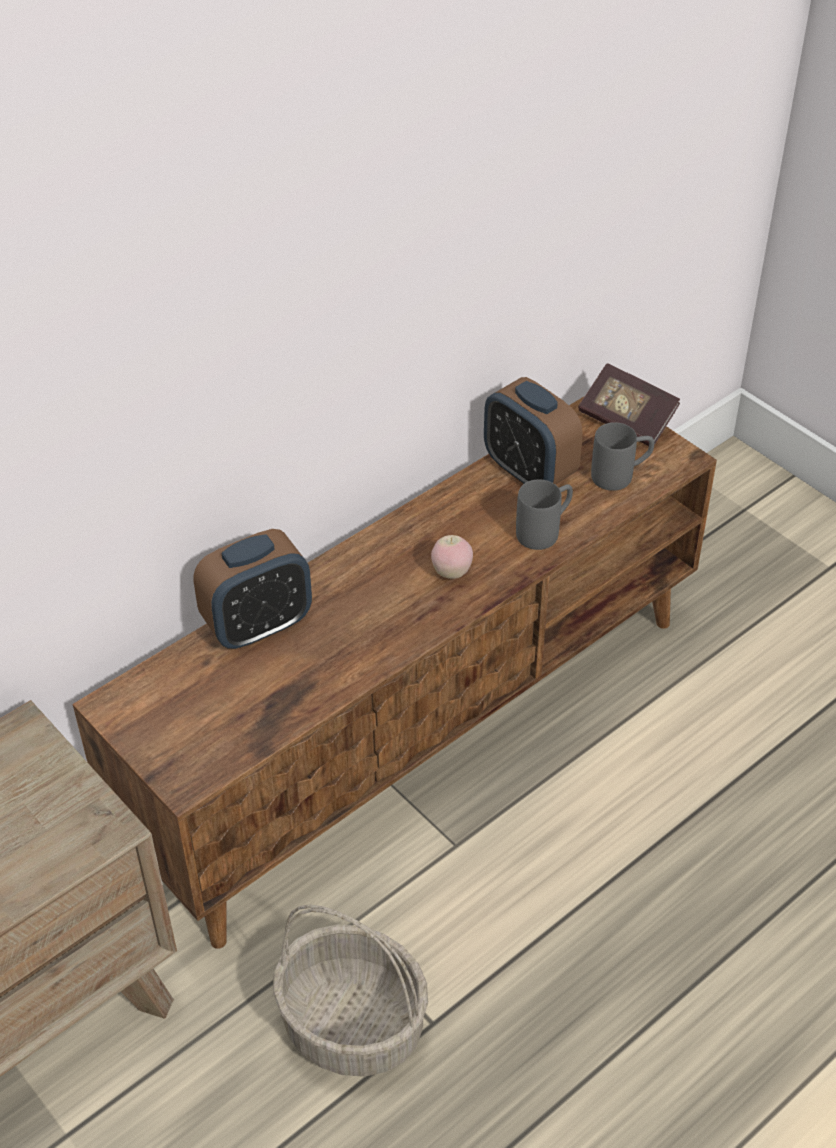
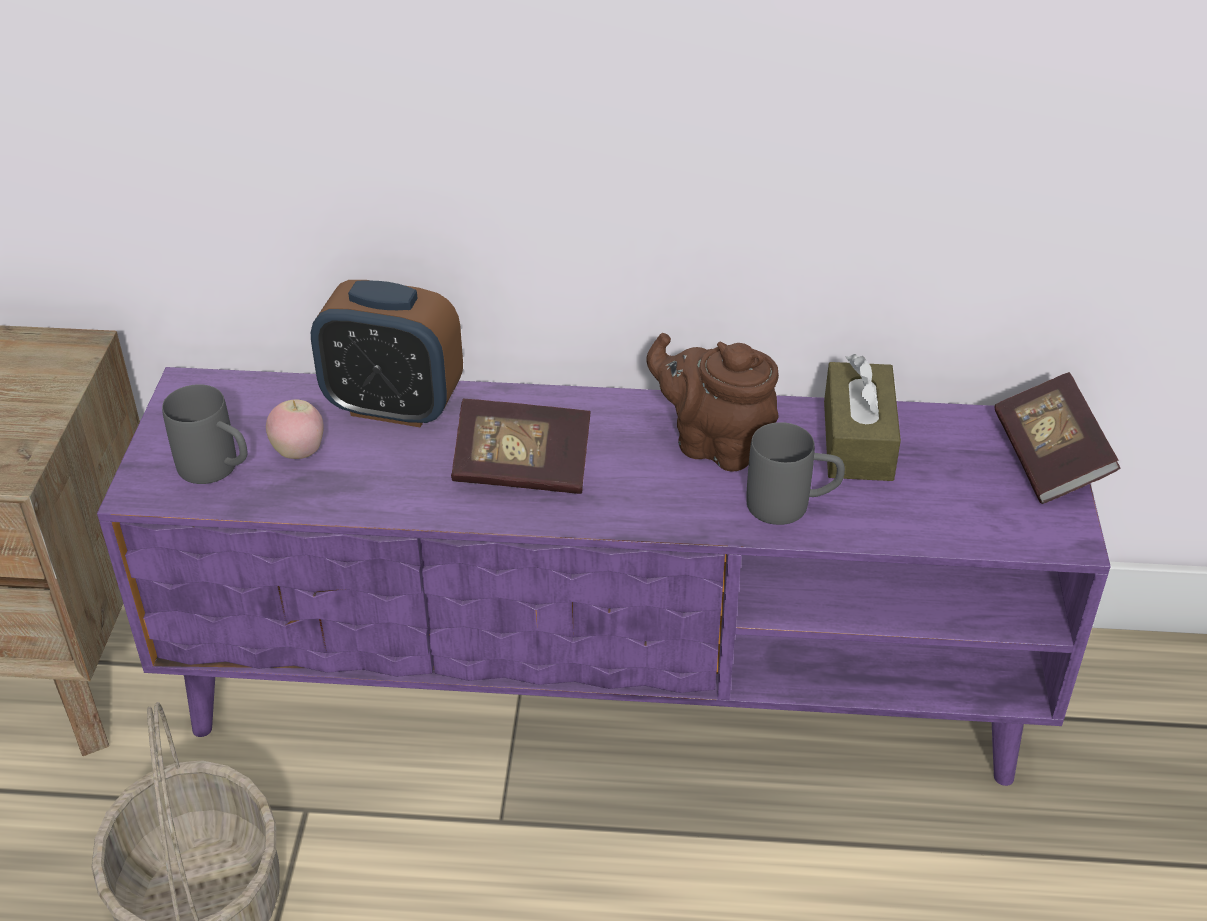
camera: 45 degrees right, 5 degrees down
brown tv stand [73,396,717,949] -> purple tv stand [97,367,1111,786]
apple [431,535,473,579] -> apple moved to [266,400,324,459]
alarm clock [484,377,583,485] -> brown tissue box [824,354,901,481]
grey mug [591,422,654,491] -> grey mug moved to [162,384,248,484]
none -> book [451,399,591,494]
none -> brown teapot [646,333,779,472]

